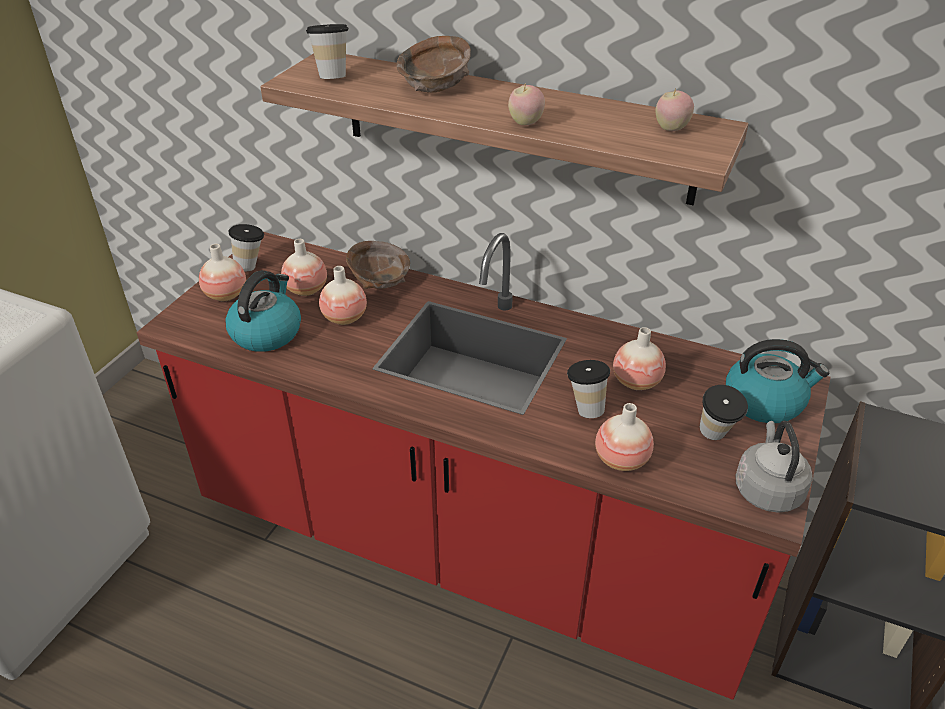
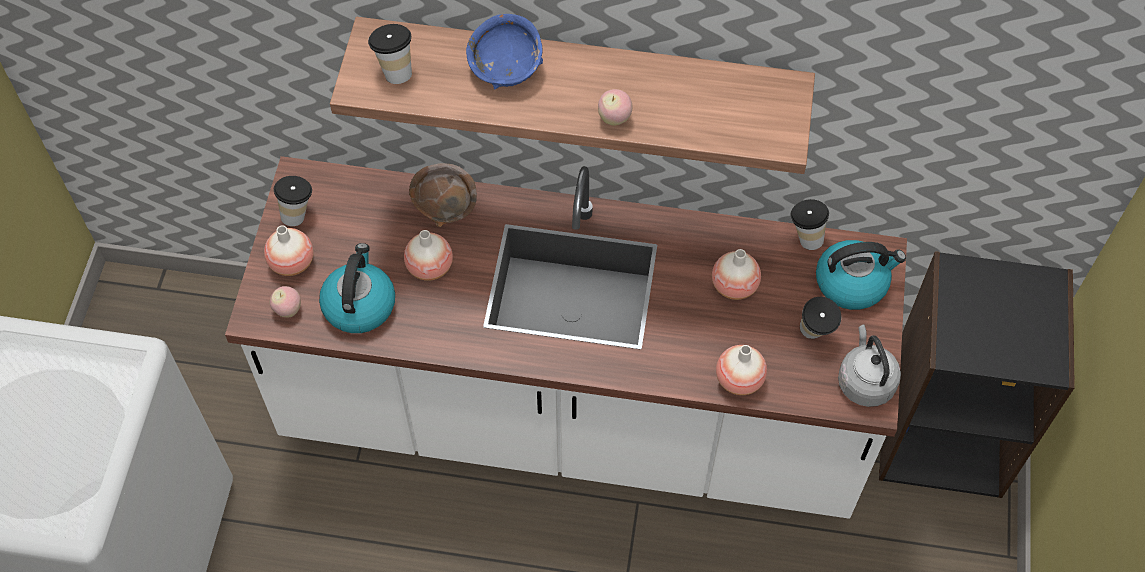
camera: 15 degrees left, 20 degrees up
red counter [136,232,831,700] -> white counter [225,156,907,519]
vase [281,239,327,296] -> none
brown bowl [397,36,471,93] -> blue bowl [466,14,543,89]
cup [567,360,610,418] -> cup moved to [791,199,829,250]
apple [655,88,694,131] -> apple moved to [270,286,301,317]

